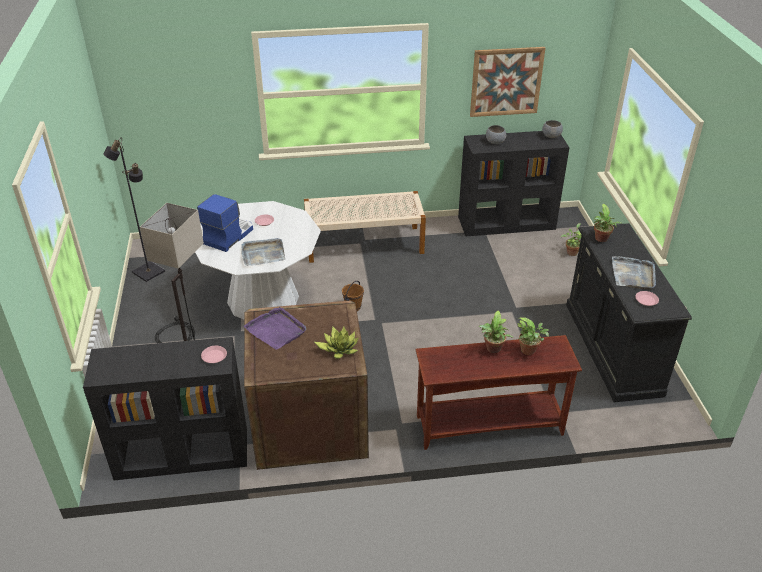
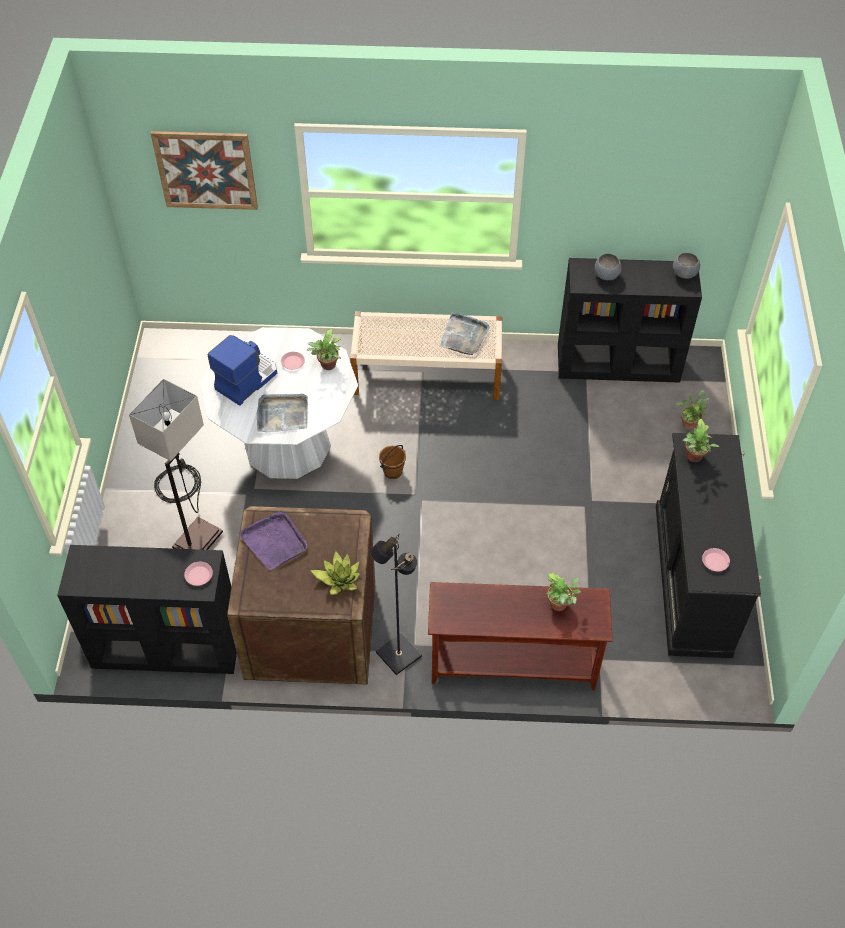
camera: 10 degrees right, 15 degrees up
black floor lamp [103,137,165,282] -> black floor lamp moved to [370,534,422,675]
picture [470,47,545,117] -> picture moved to [151,131,258,210]
potted plant [479,310,513,353] -> potted plant moved to [306,329,341,370]
grey tray [612,256,656,289] -> grey tray moved to [440,312,490,355]

